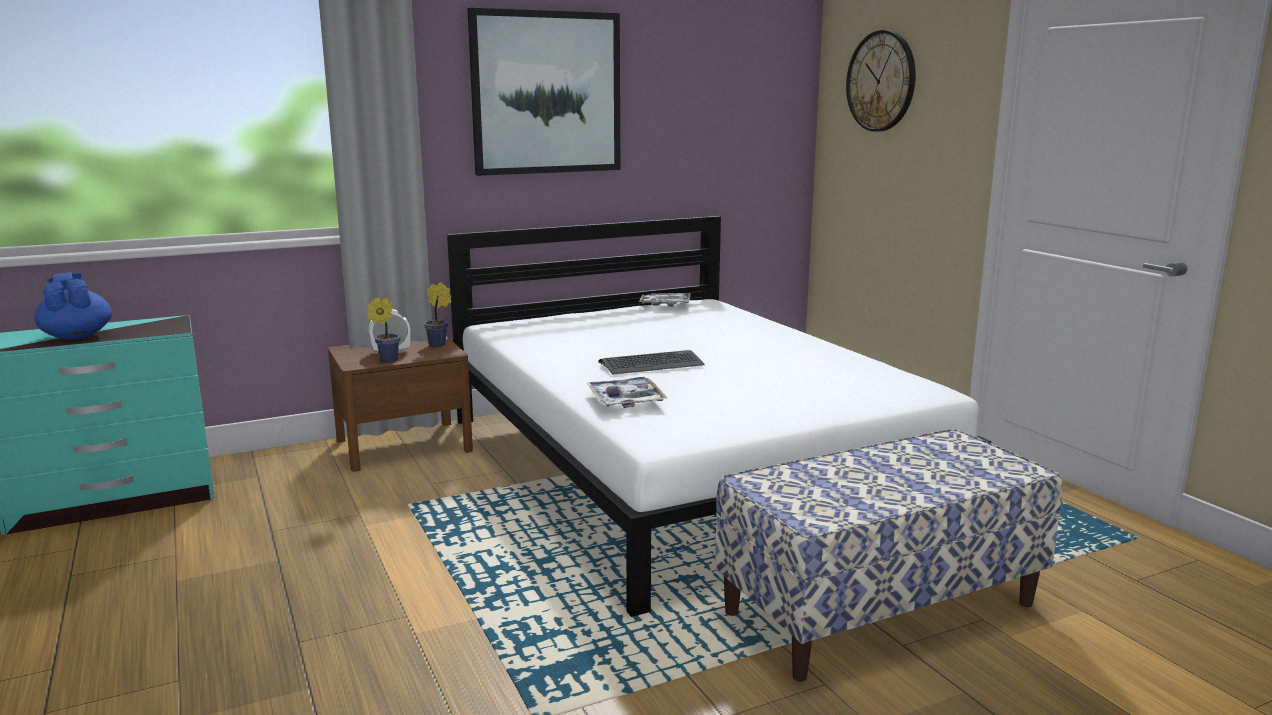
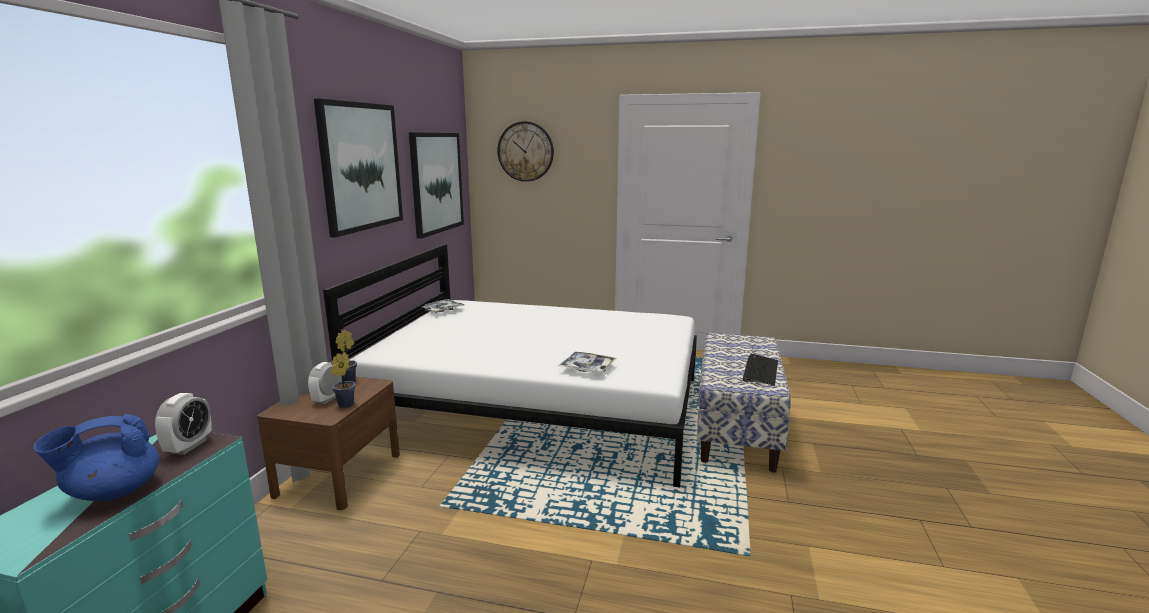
camera: 50 degrees left, 0 degrees up
blue teapot [34,272,112,340] -> blue teapot turned 45 degrees counterclockwise [33,414,160,501]
keyboard [598,350,705,374] -> keyboard moved to [743,354,778,386]
none -> alarm clock [155,393,212,455]
none -> picture [409,132,464,239]

